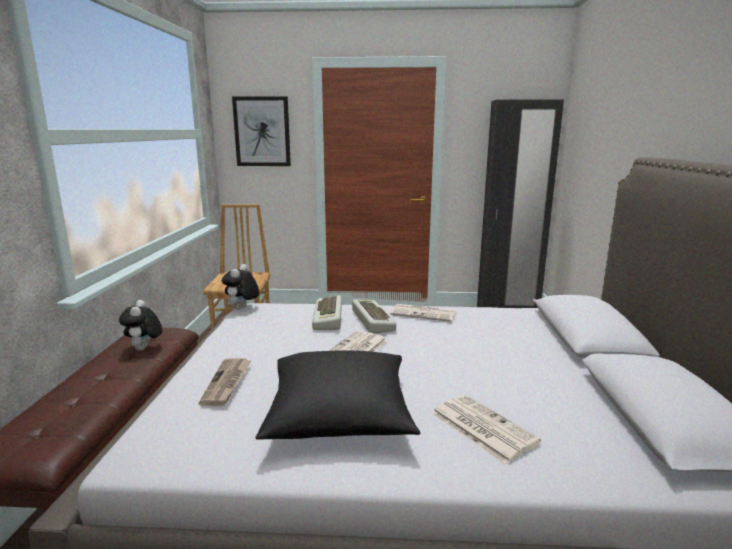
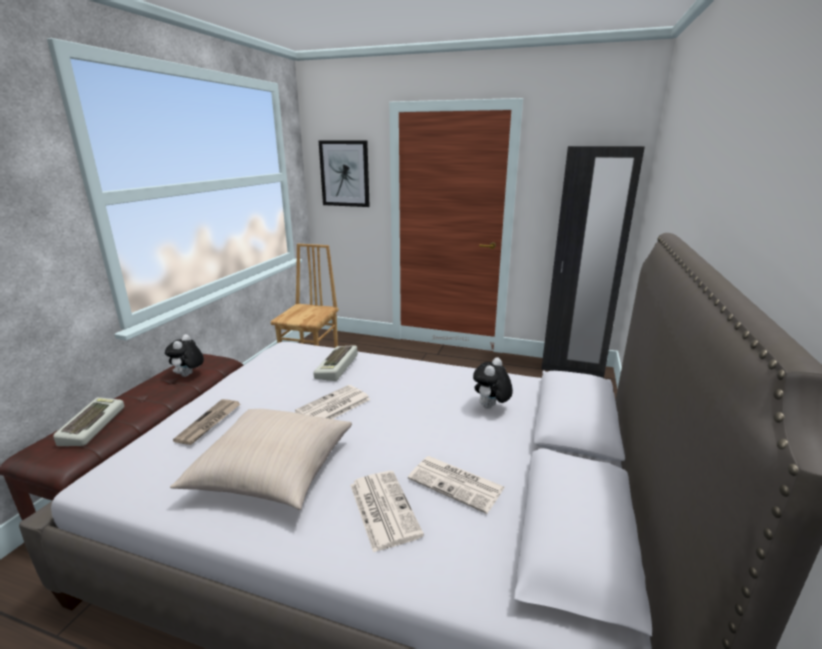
camera: 15 degrees right, 5 degrees up
plush toy [222,264,259,310] -> plush toy moved to [473,357,513,409]
black pillow [255,350,420,440] -> beige pillow [170,409,352,510]
keyboard [352,299,396,334] -> keyboard moved to [53,397,124,446]
newspaper [390,304,456,322] -> newspaper moved to [408,456,505,514]

